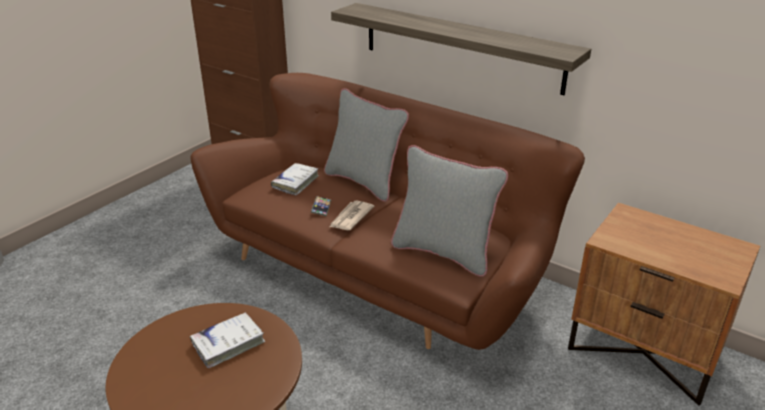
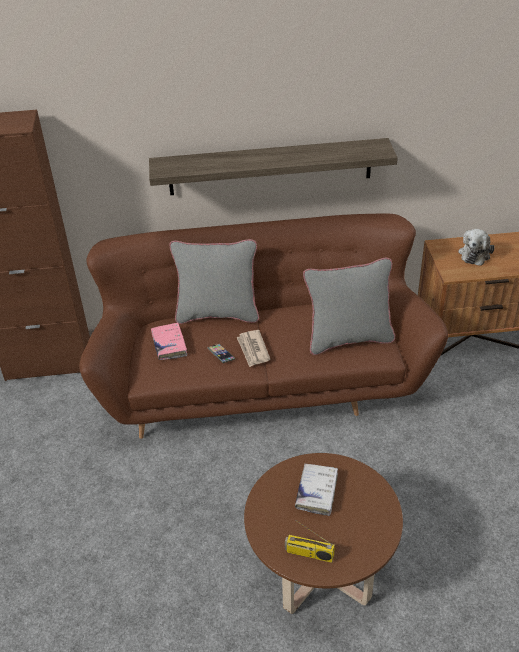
camera: 40 degrees left, 10 degrees up
white book [271,163,319,196] -> pink book [151,322,188,360]
none -> radio [285,521,335,563]
none -> plush toy [458,229,495,266]

